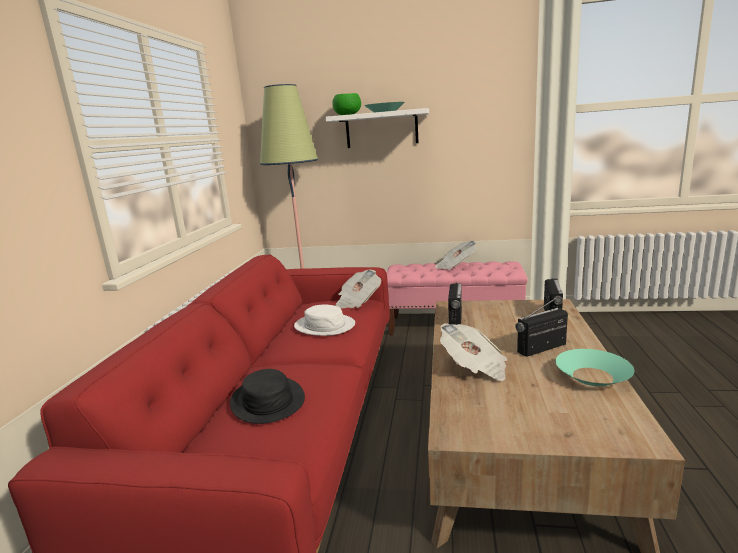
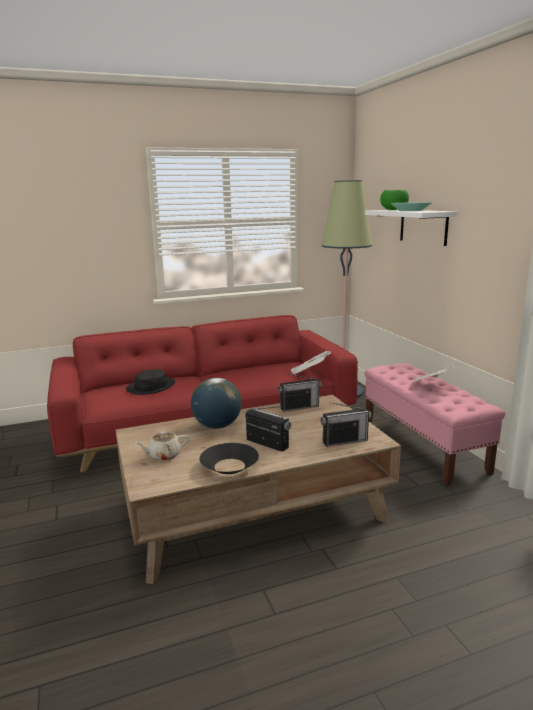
camera: 60 degrees right, 0 degrees up
white hat [294,305,355,336] -> none
newspaper [440,323,507,381] -> globe [191,378,242,429]
turquoise bowl [555,349,635,386] -> black bowl [200,443,259,474]
none -> beige teapot [135,431,188,461]

